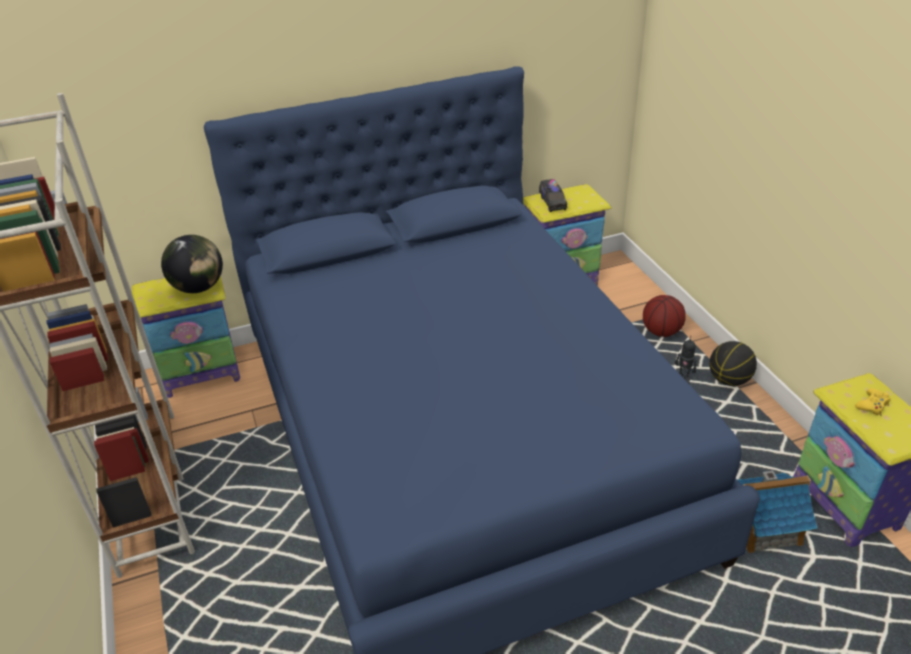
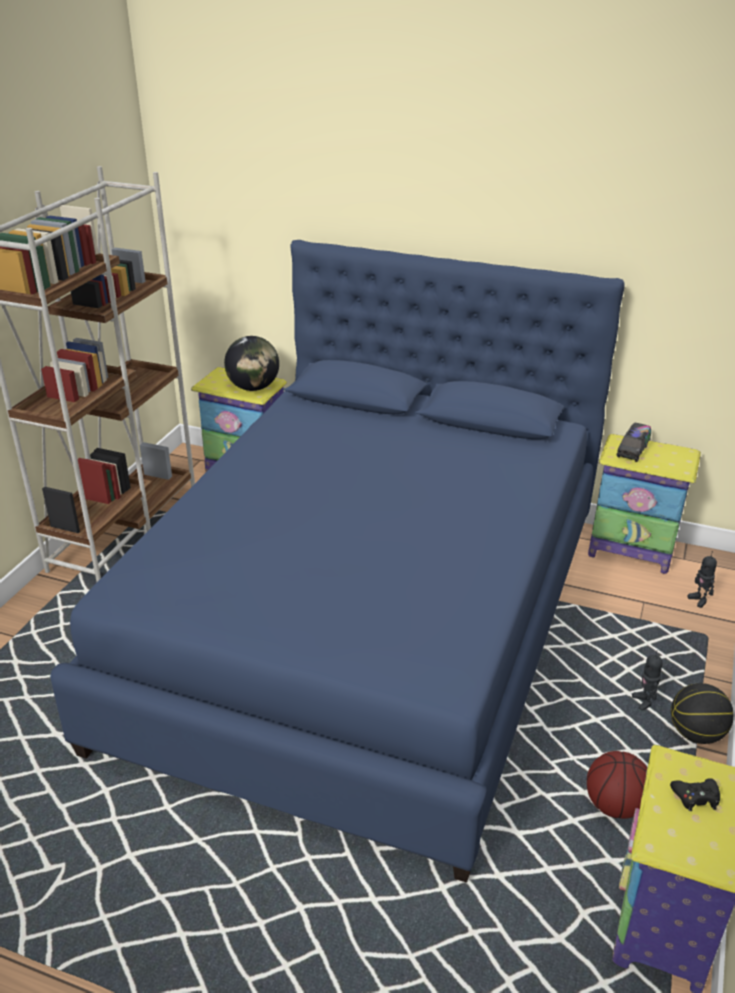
camera: 40 degrees right, 5 degrees down
basketball [643,295,686,337] -> basketball moved to [587,751,647,819]
toy house [737,471,818,553] -> none
yellow game controller [855,388,891,416] -> black game controller [670,778,720,811]
none -> toy robot [687,551,717,608]

